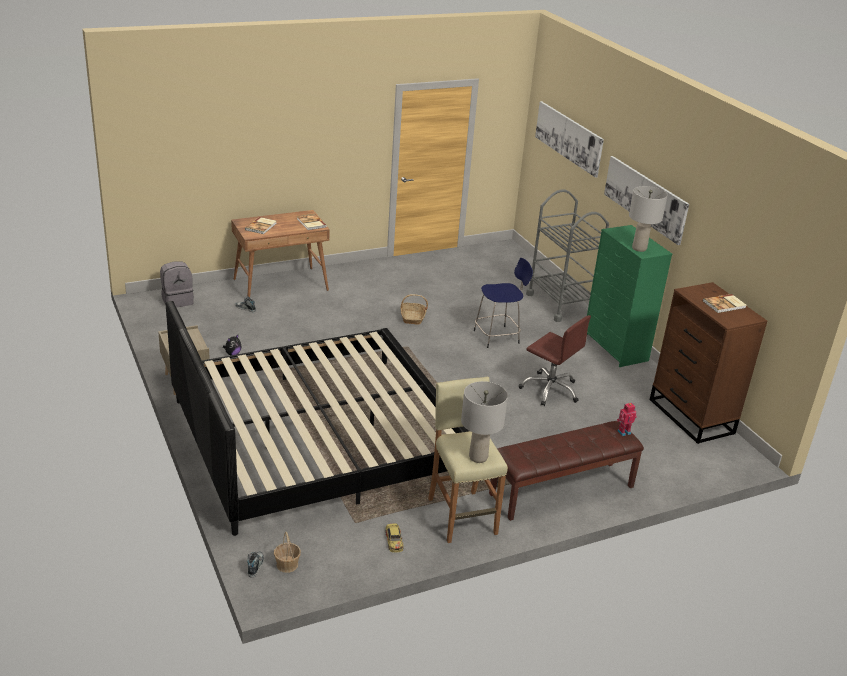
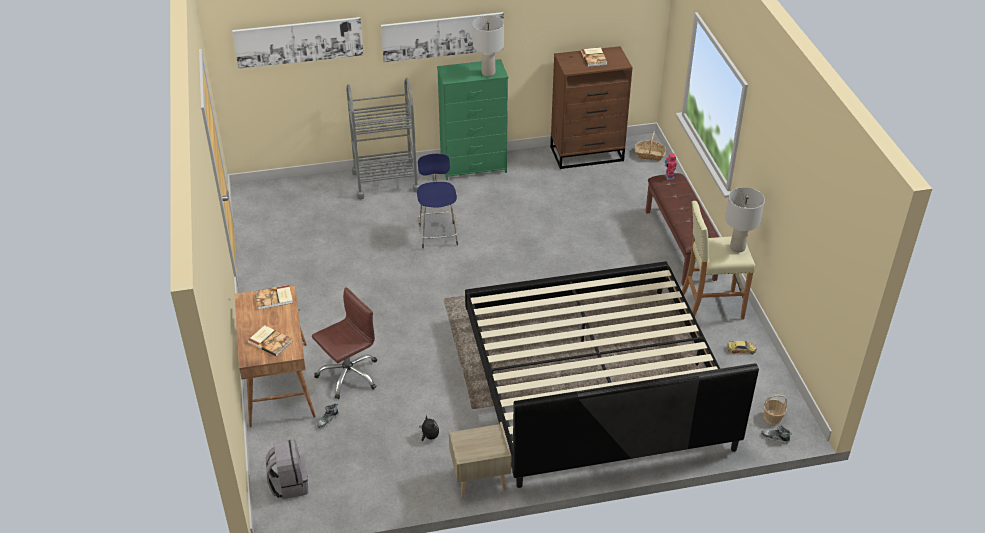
camera: 75 degrees left, 10 degrees up
basket [401,294,428,324] -> basket moved to [635,131,666,161]
brown office chair [519,315,591,406] -> brown office chair moved to [312,287,377,399]

